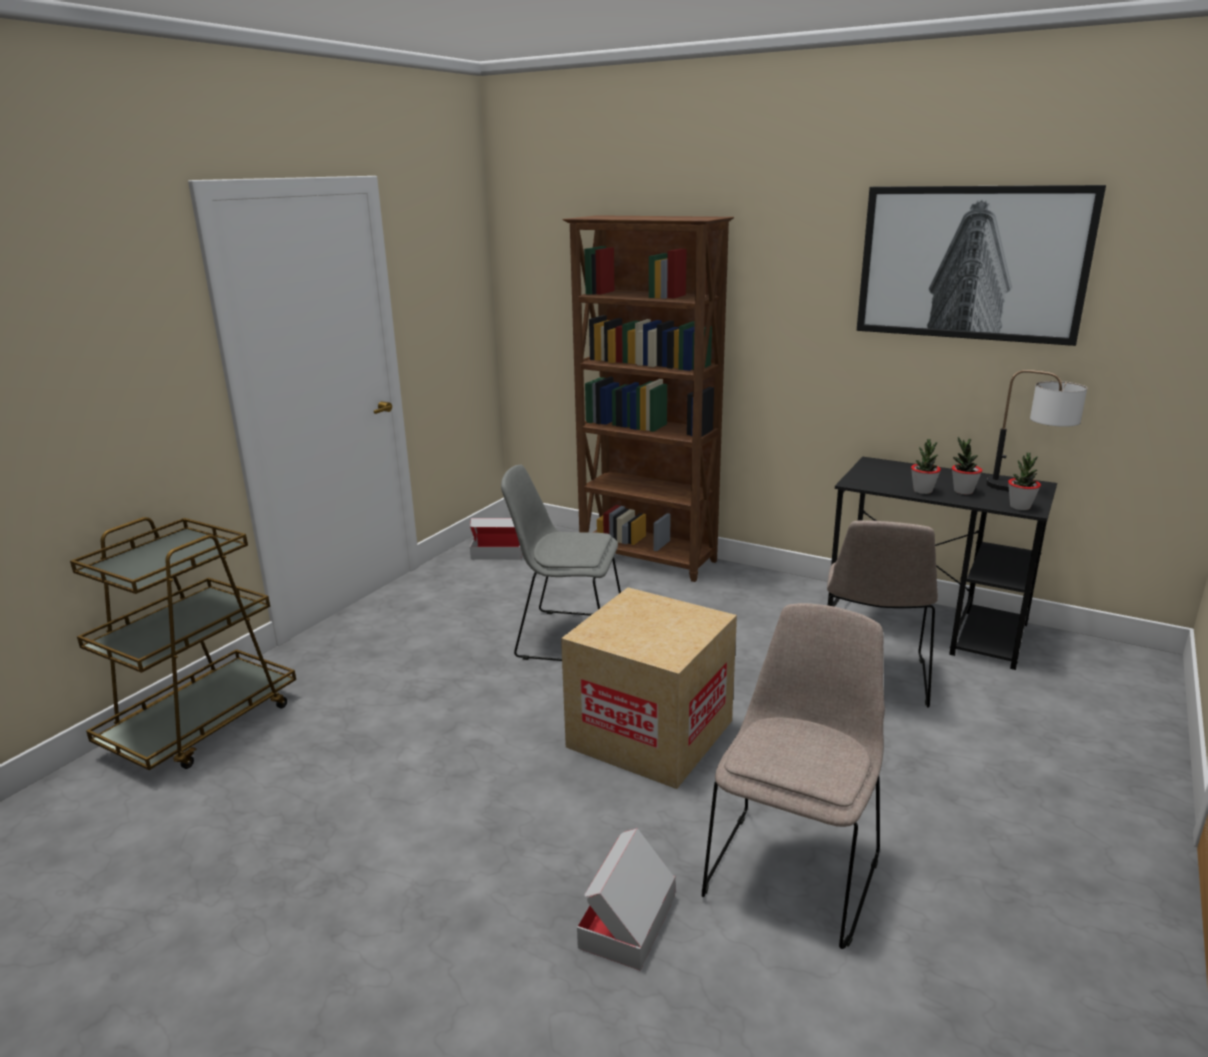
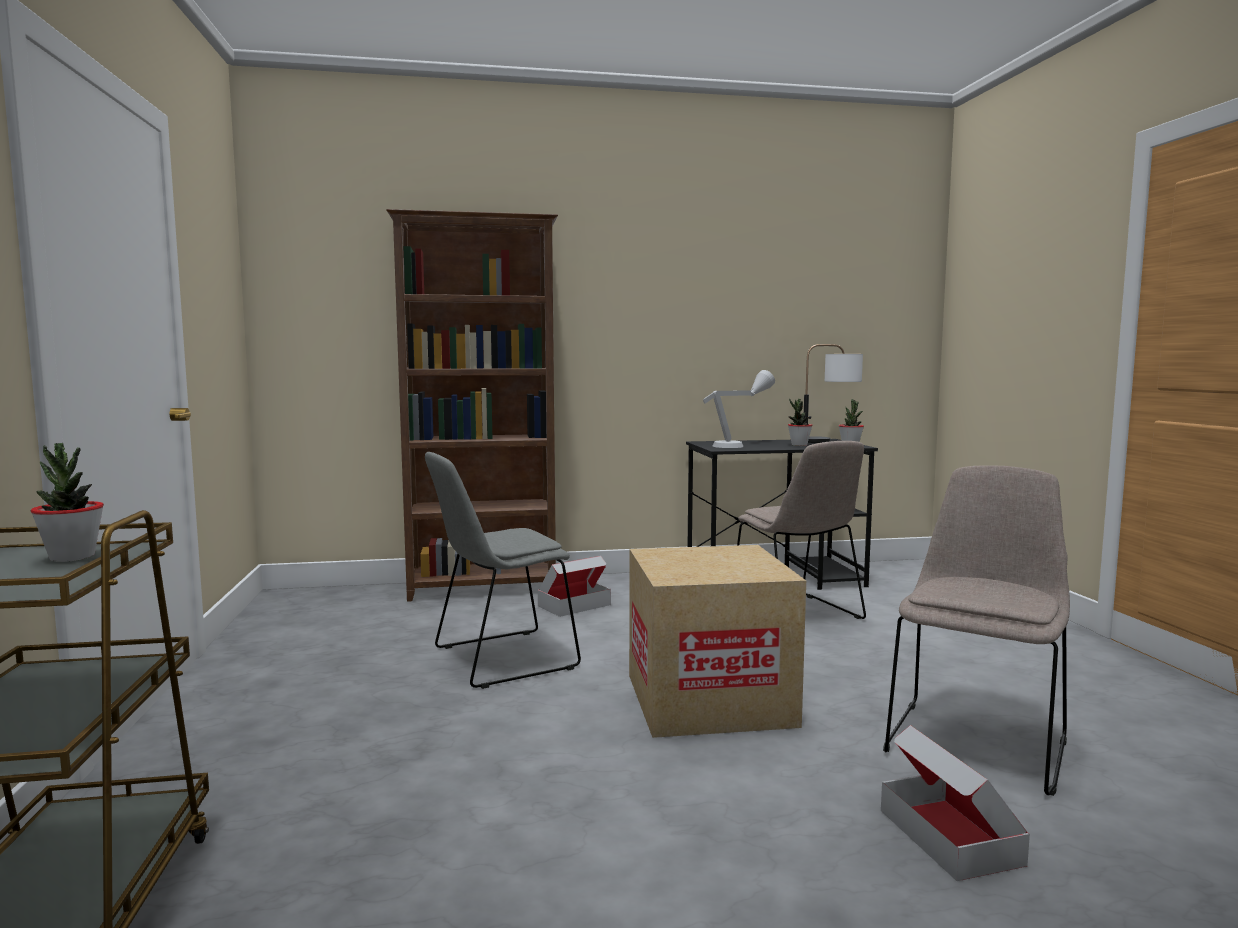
camera: 40 degrees left, 15 degrees down
cardboard box [470,518,522,560] -> cardboard box moved to [538,556,611,617]
beige chair [702,603,885,949] -> beige chair turned 45 degrees clockwise [883,465,1070,796]
picture [856,185,1106,346] -> none
potted plant [911,439,941,494] -> potted plant moved to [31,443,104,562]
none -> grey table lamp [703,370,775,448]

